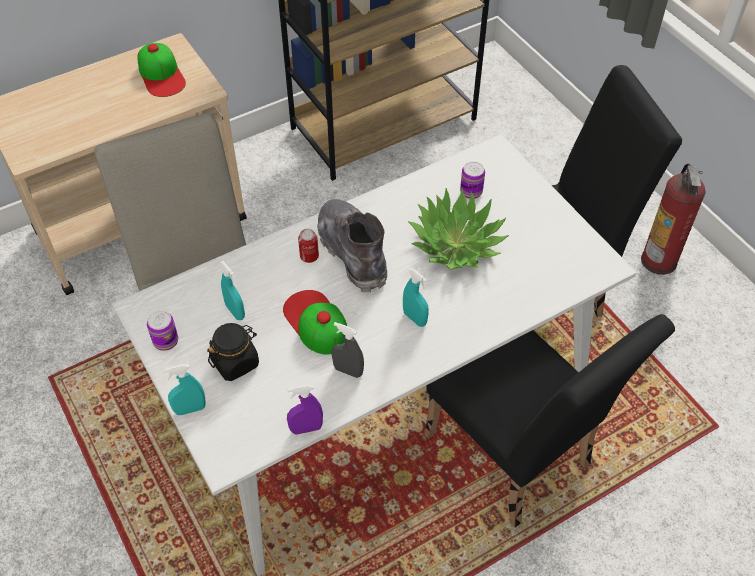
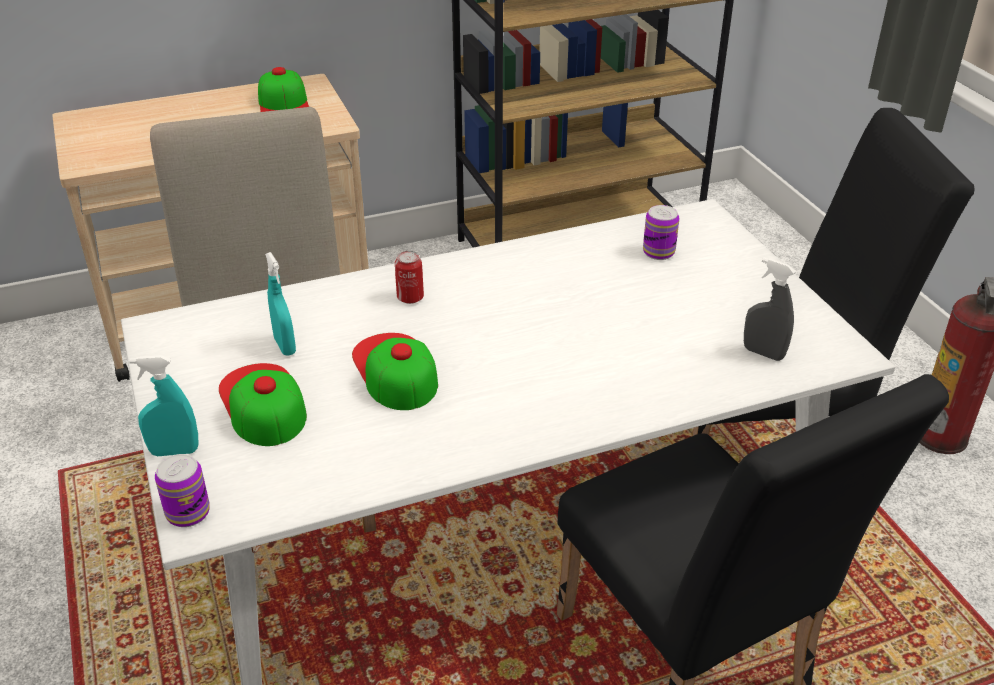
camera: 10 degrees right, 15 degrees down
can [147,311,178,351] -> can moved to [155,454,210,527]
black jar [207,323,259,381] -> cap [219,363,307,446]
purple spray bottle [287,385,323,434] -> none
grey boot [317,199,387,292] -> none
grey spray bottle [332,322,364,378] -> grey spray bottle moved to [744,257,796,361]
turquoise spray bottle [403,268,429,327] -> none
potted plant [408,187,509,270] -> none

